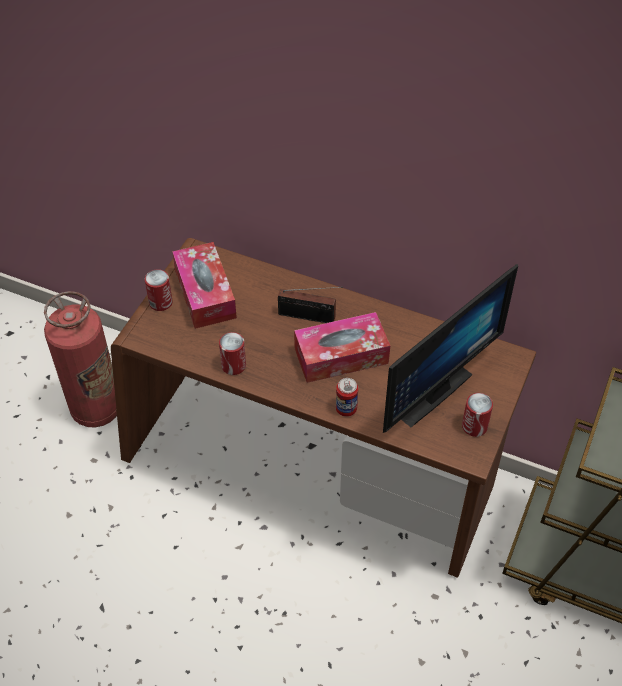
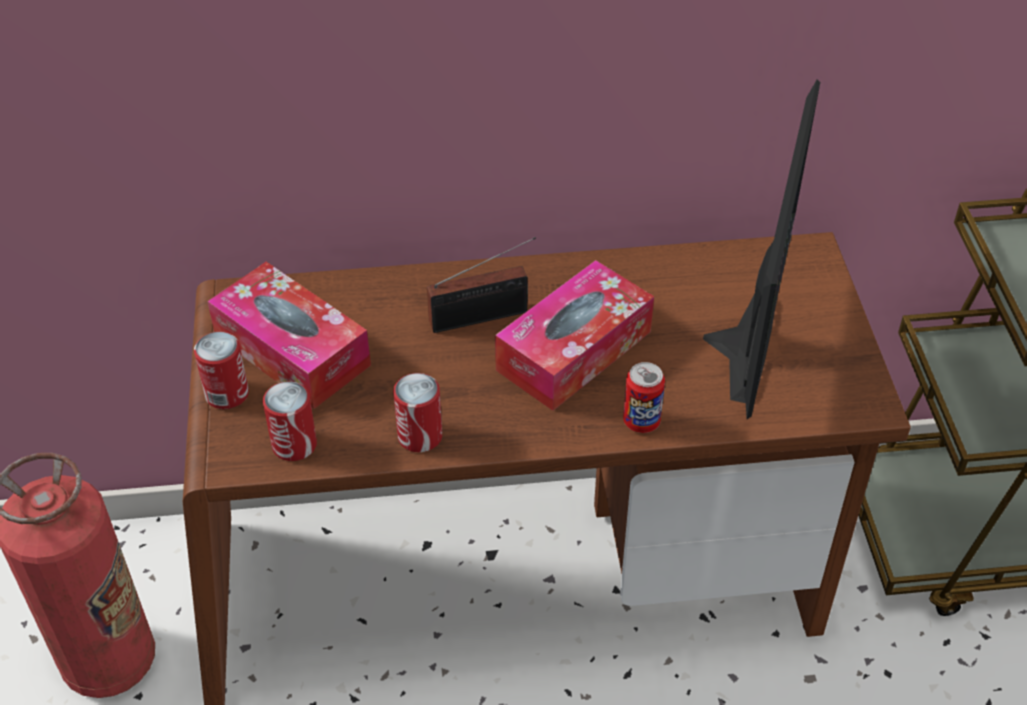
camera: 30 degrees left, 5 degrees down
can [462,393,493,437] -> can moved to [263,381,317,461]

